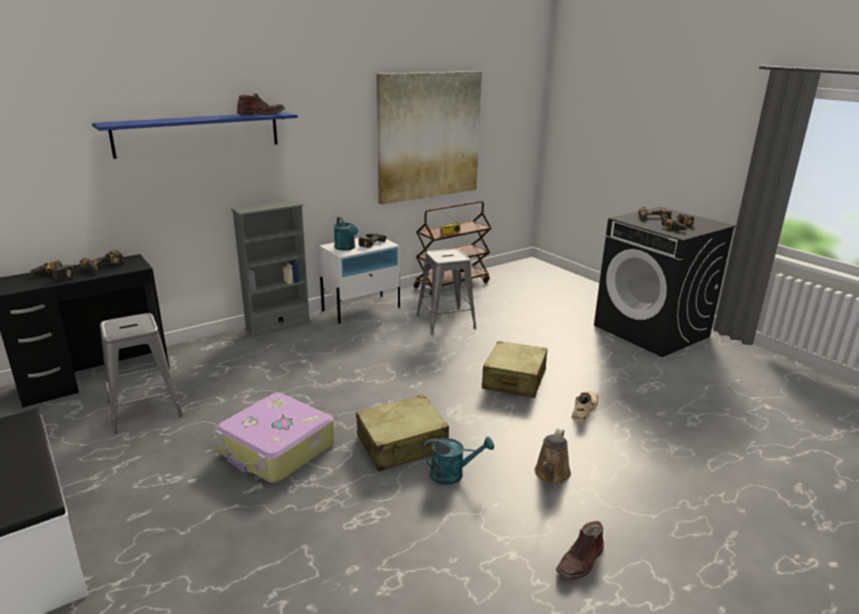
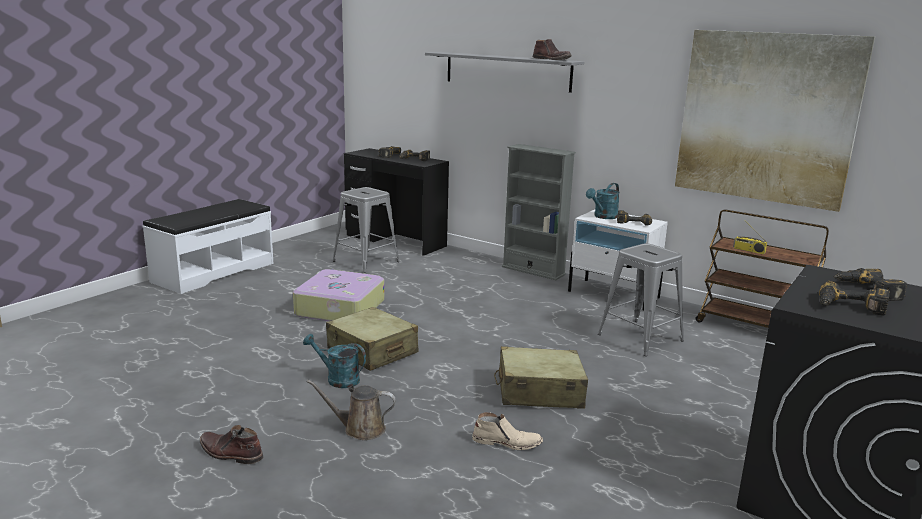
camera: 70 degrees right, 5 degrees down
blue shelf [92,112,298,159] -> grey shelf [425,52,585,93]
turquoise watering can [422,437,494,485] -> turquoise watering can turned 135 degrees clockwise [303,334,366,388]

